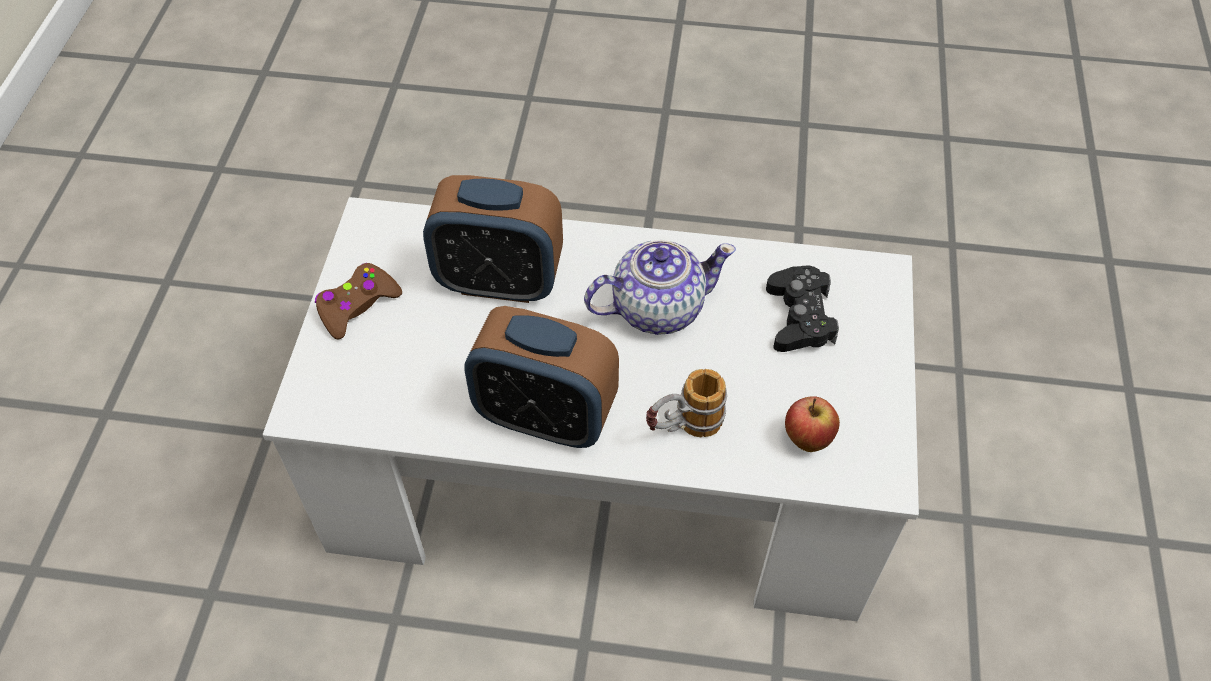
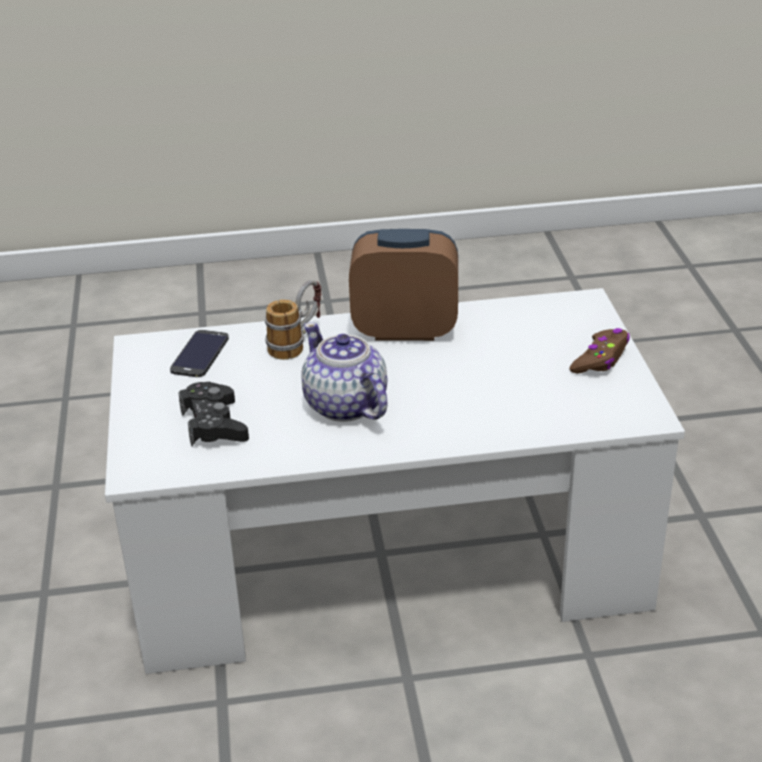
camera: 165 degrees right, 20 degrees down
alarm clock [423,175,563,303] -> none
teapot [584,240,736,335] -> teapot turned 90 degrees clockwise [301,322,387,422]
apple [785,396,840,452] -> phone [170,330,229,377]

